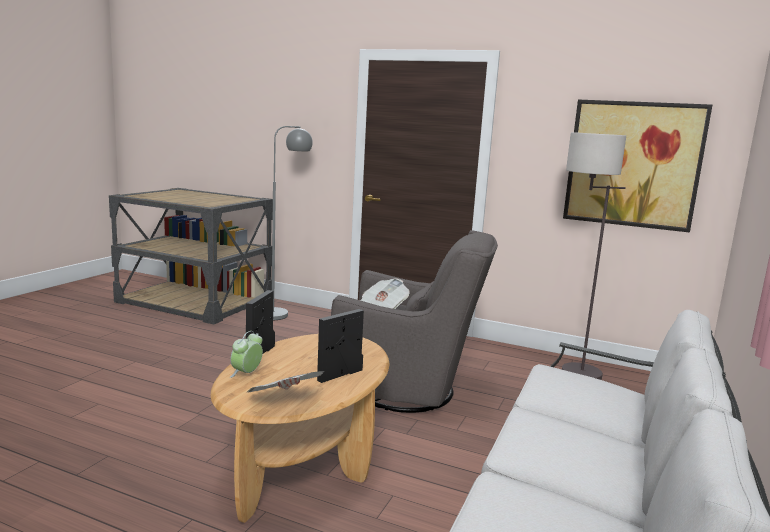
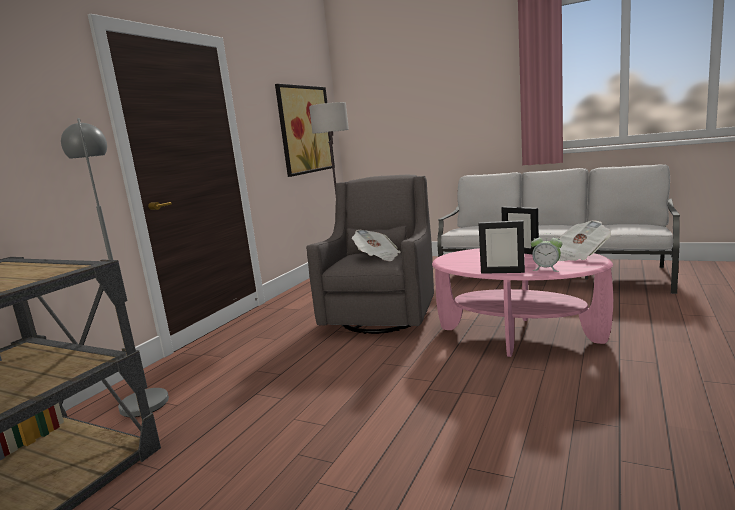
camera: 85 degrees left, 0 degrees up
brown coffee table [211,334,389,523] -> pink coffee table [432,248,613,357]

